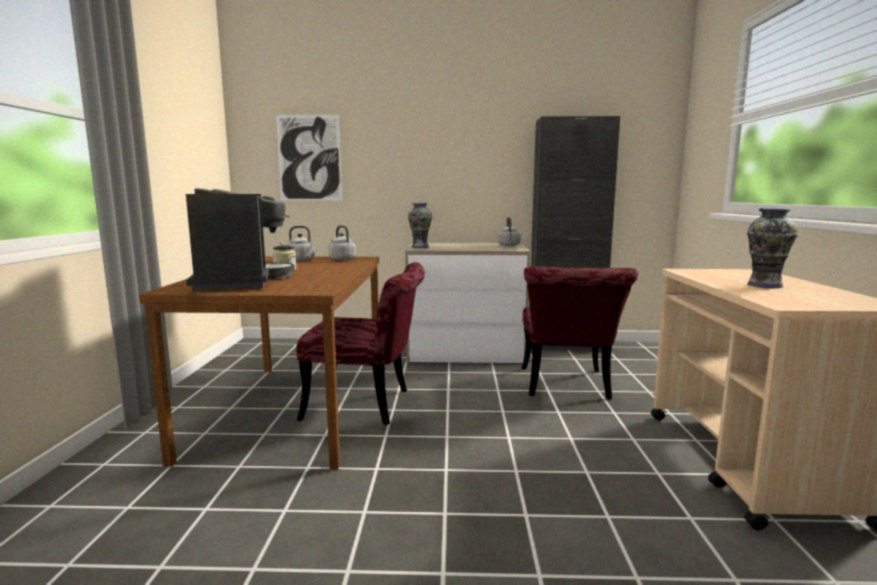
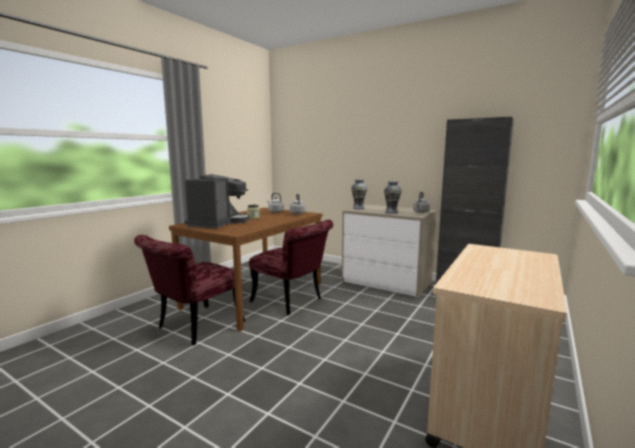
camera: 30 degrees right, 0 degrees up
picture [276,115,342,201] -> none
red chair [522,266,638,399] -> red chair moved to [134,235,245,345]
vase [747,208,798,288] -> vase moved to [384,181,402,214]

